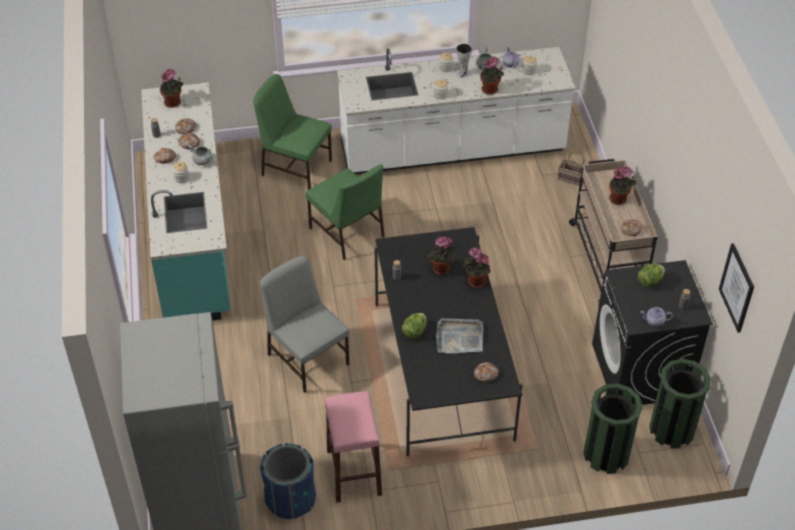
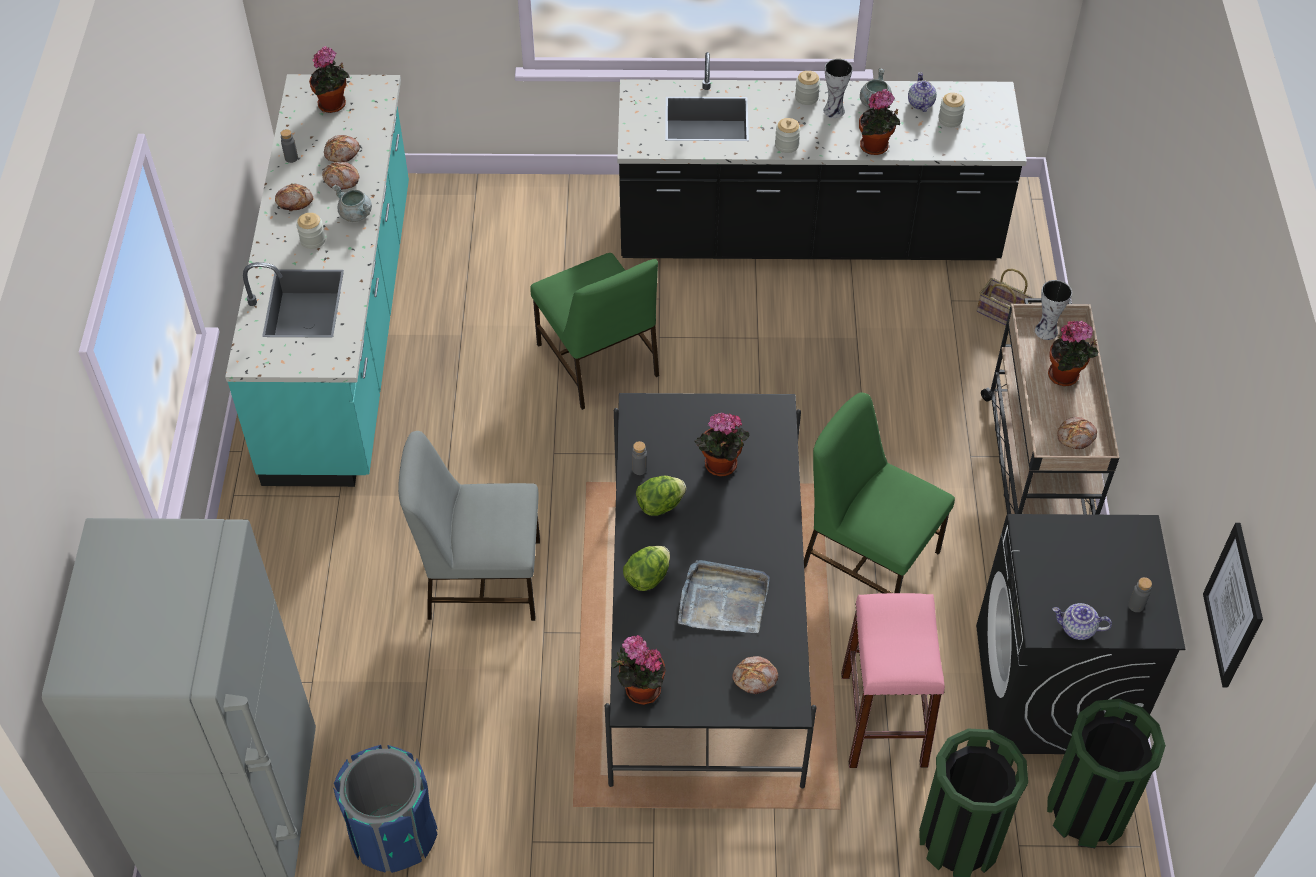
camera: 10 degrees right, 5 degrees up
green chair [253,74,332,190] -> green chair moved to [804,392,955,593]
grey chair [260,256,349,393] -> grey chair turned 60 degrees counterclockwise [398,431,540,621]
pink stool [325,391,382,503] -> pink stool moved to [841,593,945,768]
white counter [337,47,576,174] -> black counter [618,52,1027,260]
potted plant [463,247,490,288] -> potted plant moved to [611,635,666,705]
lettuce [638,264,665,287] -> lettuce moved to [636,476,686,516]
none -> vase [1035,280,1072,340]

